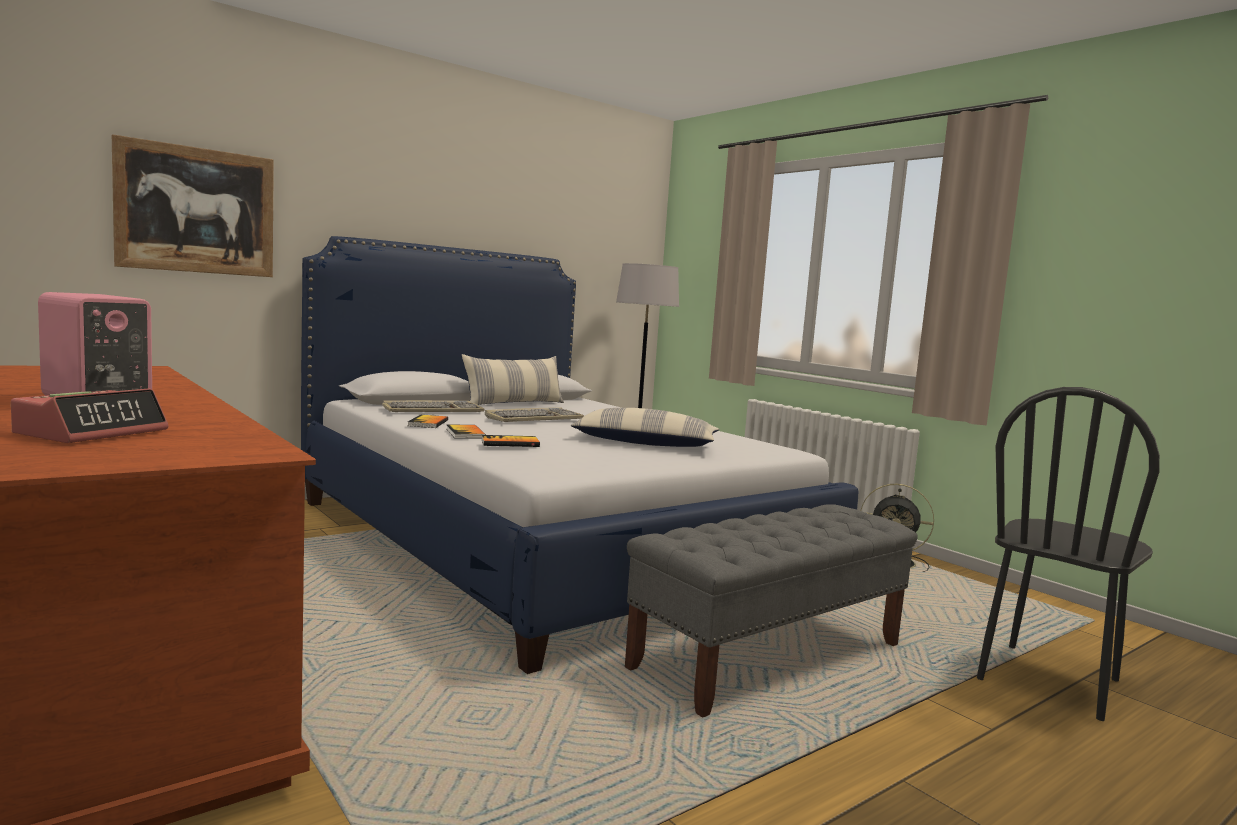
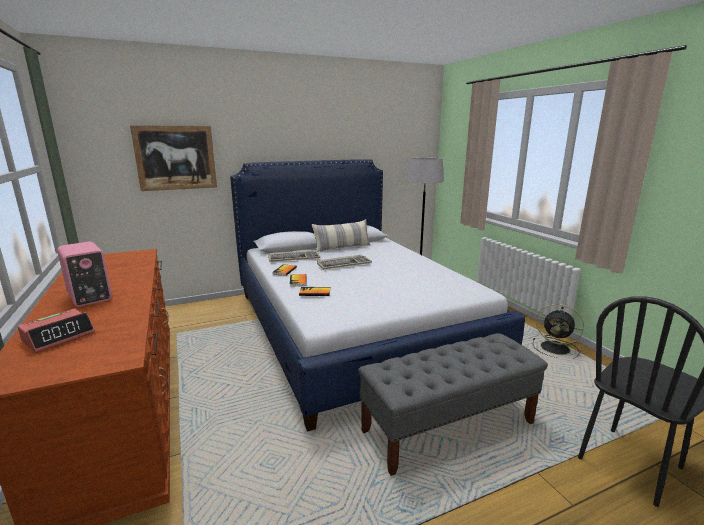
camera: 15 degrees right, 10 degrees up
pillow [571,408,719,447] -> none

